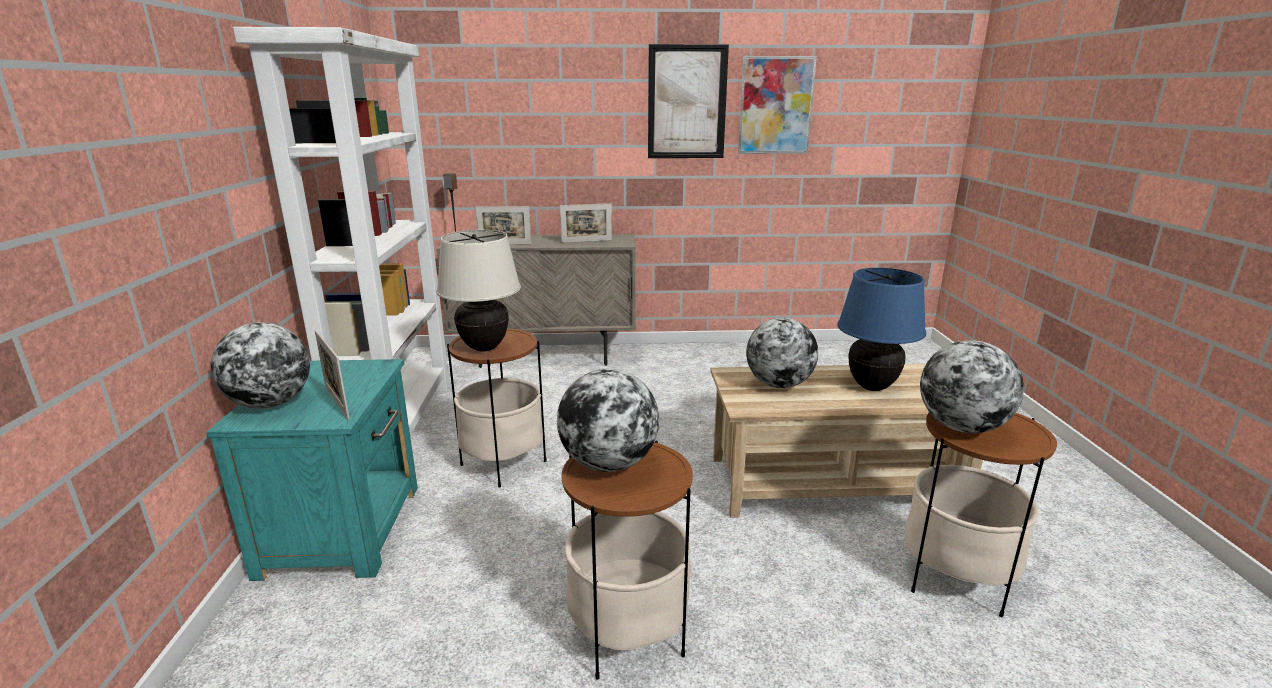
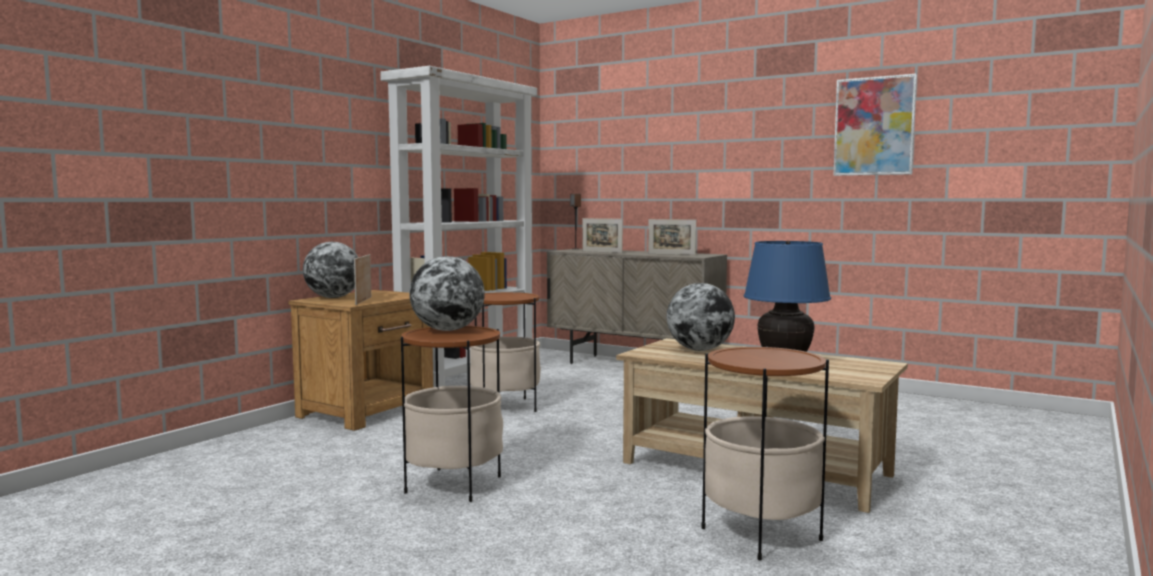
camera: 35 degrees right, 15 degrees down
turquoise nightstand [206,359,418,581] -> brown nightstand [288,290,433,431]
beige table lamp [436,230,521,352] -> none
picture [648,44,729,158] -> none
globe [920,340,1024,433] -> none

